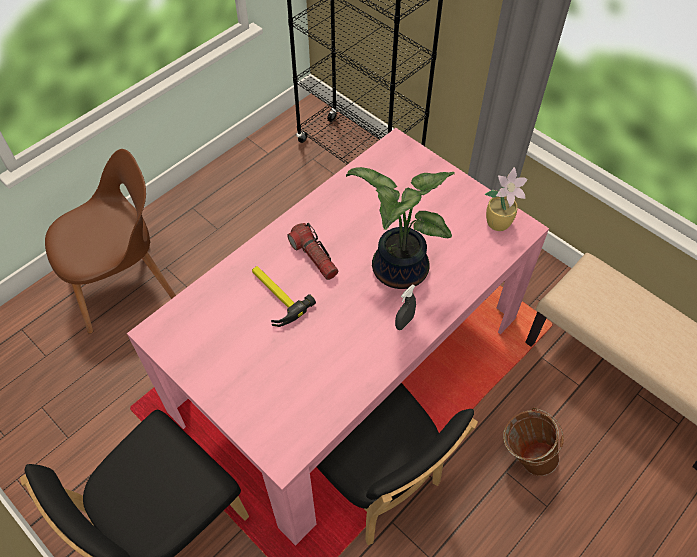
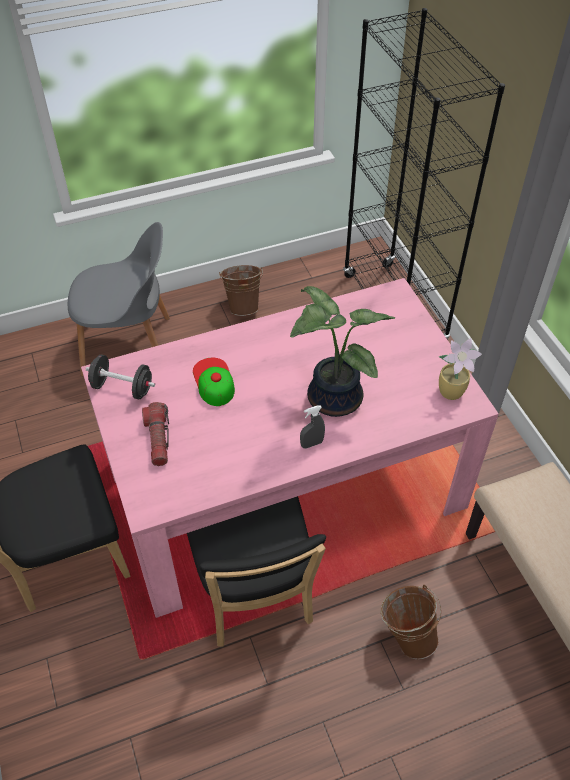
camera: 25 degrees right, 5 degrees down
brown chair [45,149,176,334] -> grey chair [68,222,170,376]
hammer [252,266,316,327] -> cap [193,358,235,406]
flashlight [288,223,338,280] -> flashlight moved to [142,402,169,466]
none -> black dumbbell [86,355,155,399]
none -> brown bucket [219,265,263,316]

